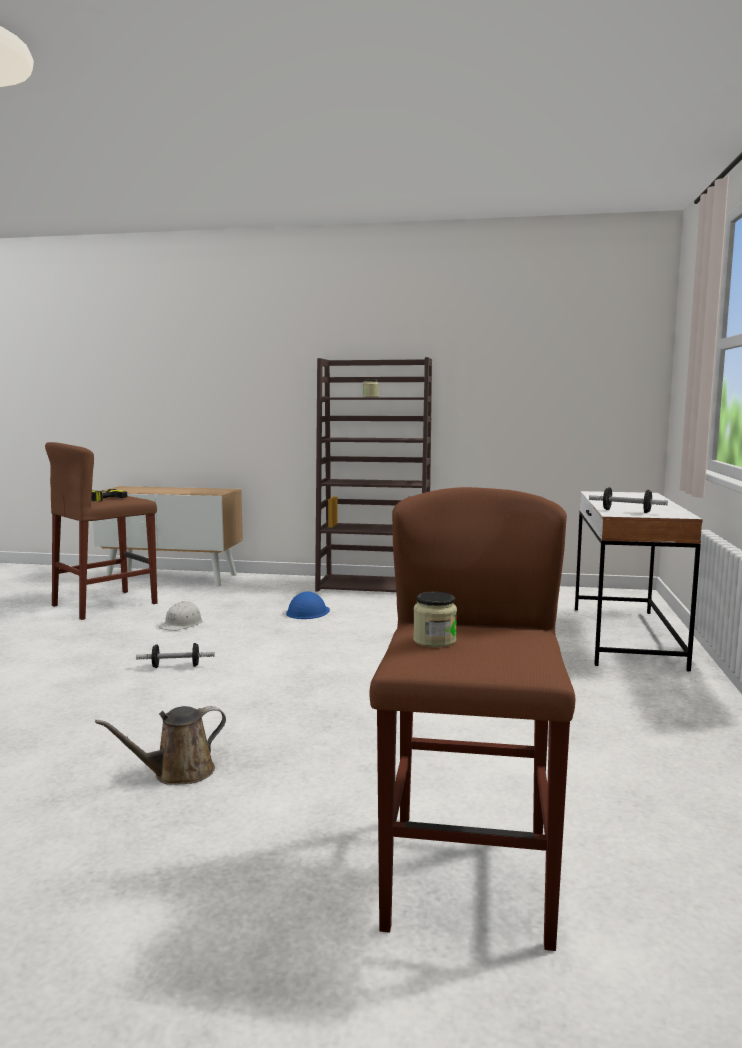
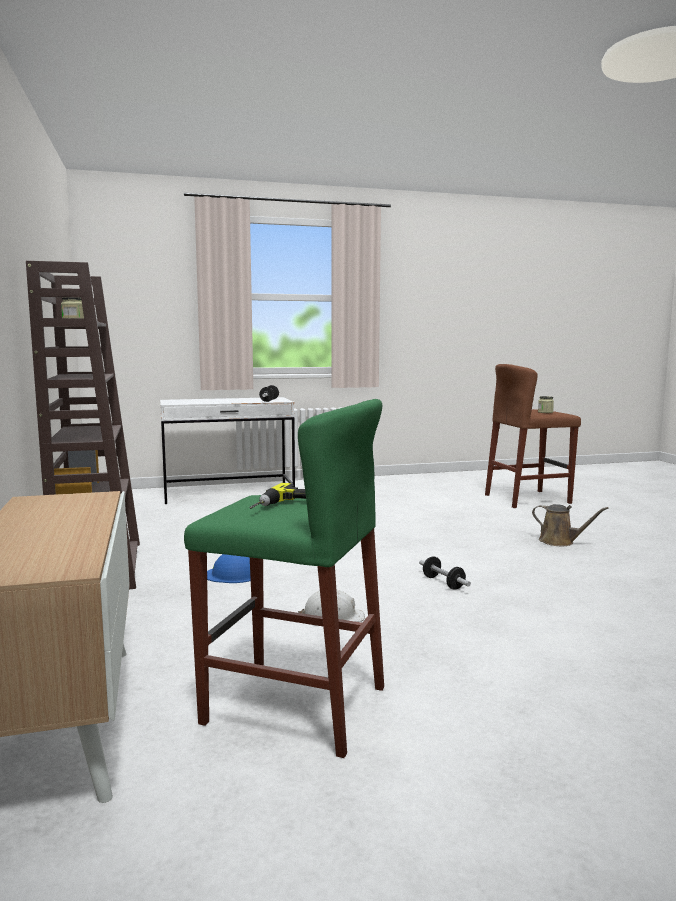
camera: 115 degrees left, 0 degrees up
brown stool [45,442,157,620] -> green stool [184,399,384,758]

